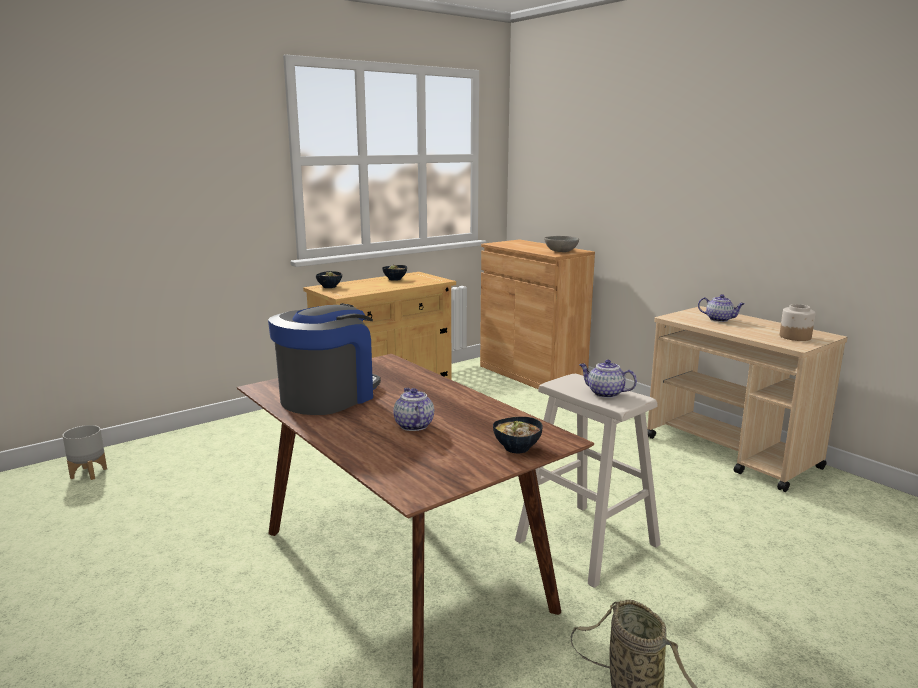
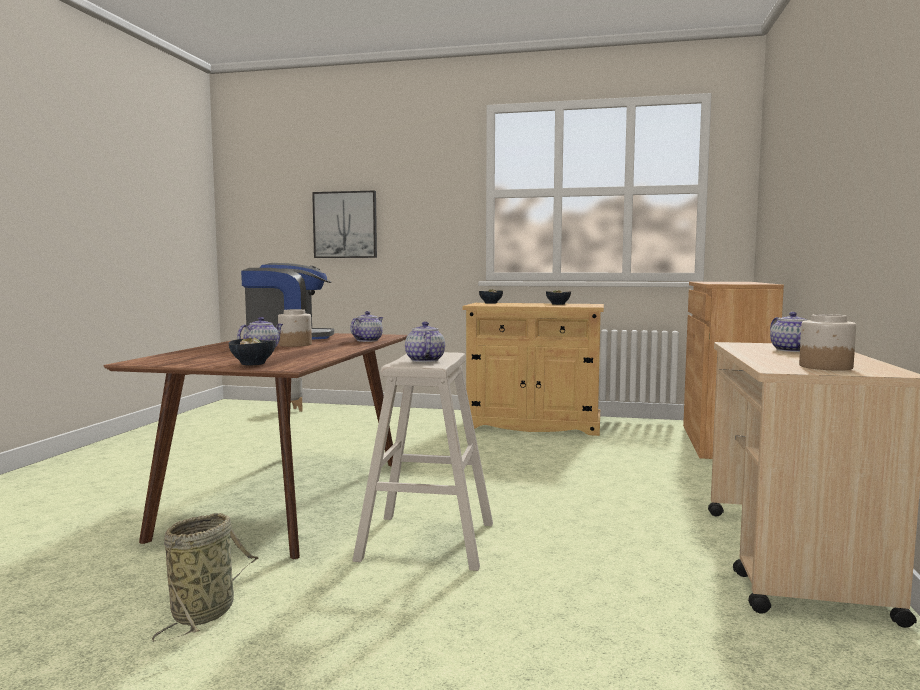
camera: 50 degrees right, 10 degrees down
grey bowl [544,236,579,252] -> none
none -> jar [278,309,312,347]
none -> picture [312,191,377,258]
none -> teapot [350,311,383,342]

